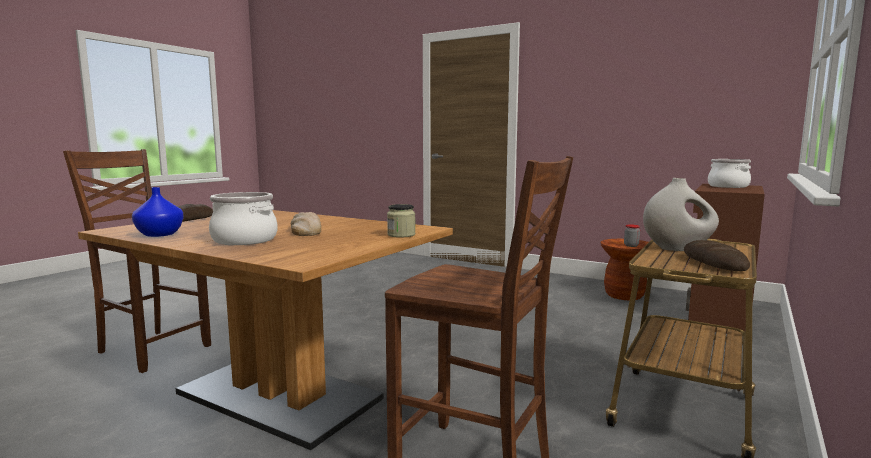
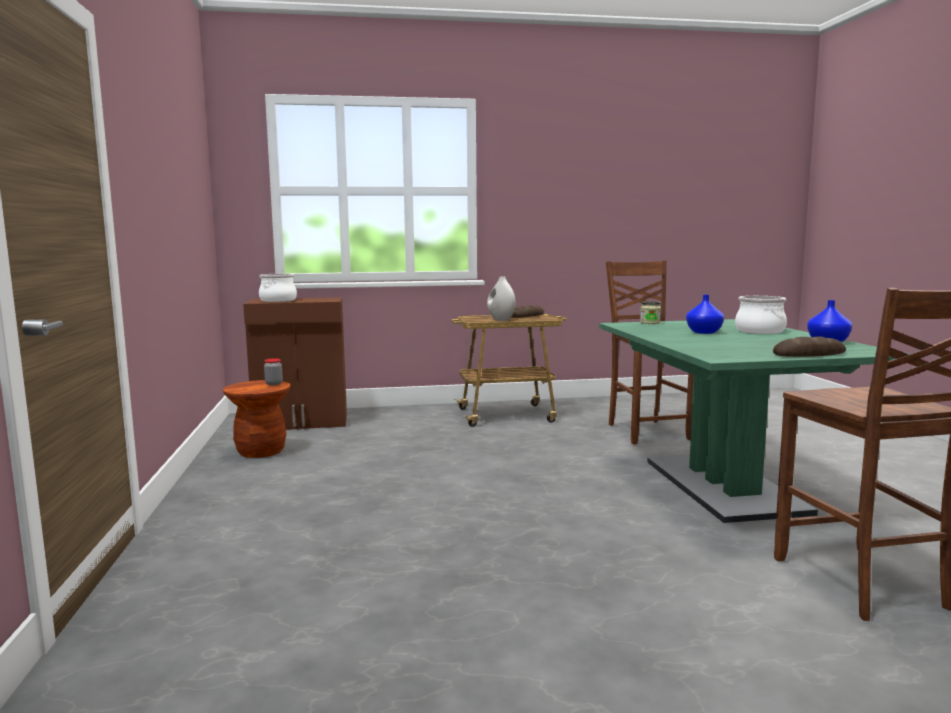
camera: 130 degrees left, 0 degrees up
brown dining table [78,210,453,450] -> green dining table [599,319,909,523]
bread [291,212,321,236] -> blue vase [686,295,724,334]

